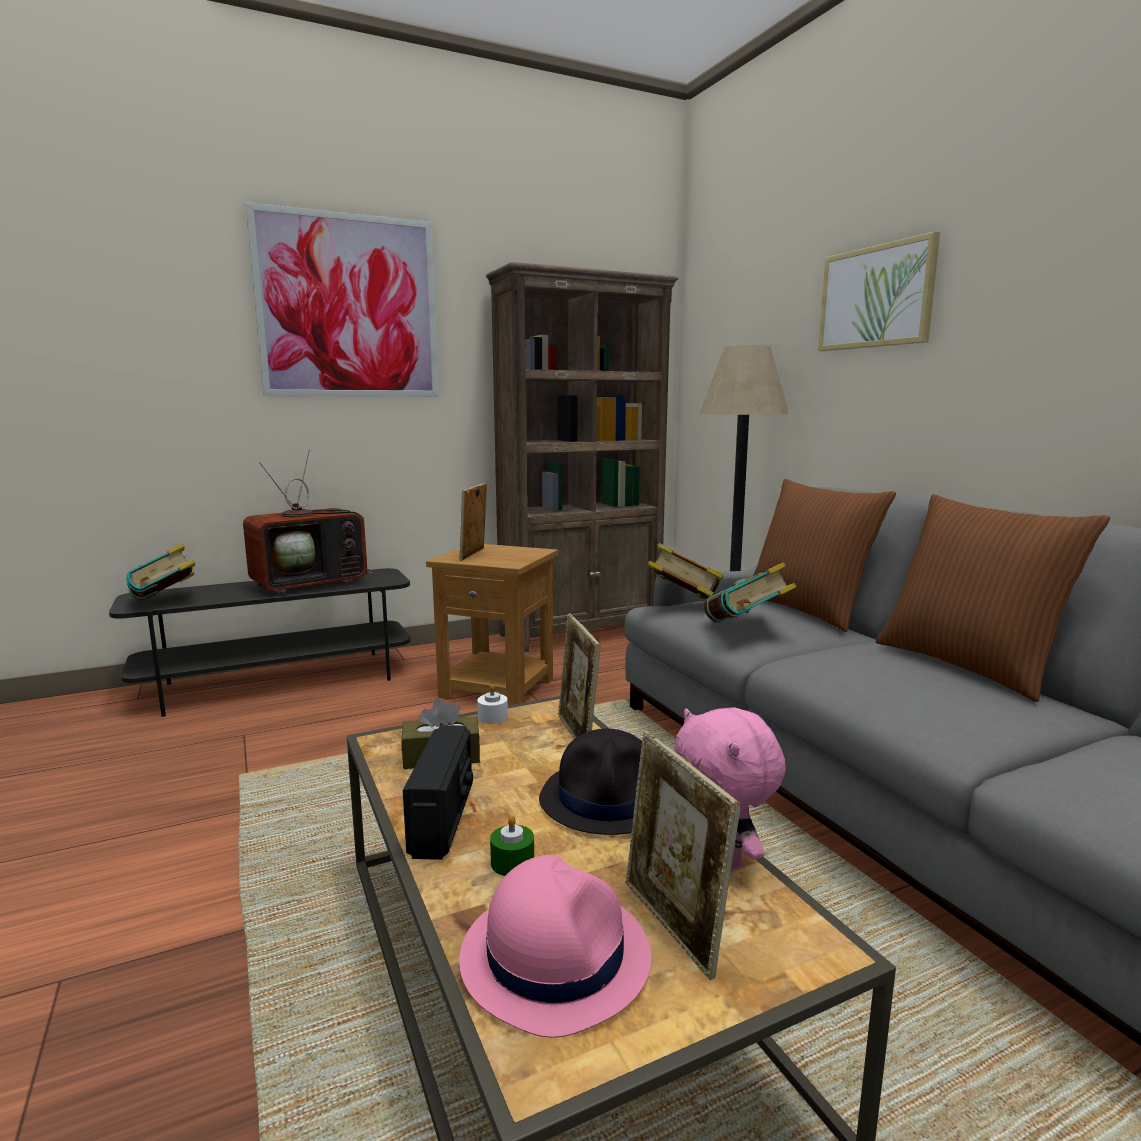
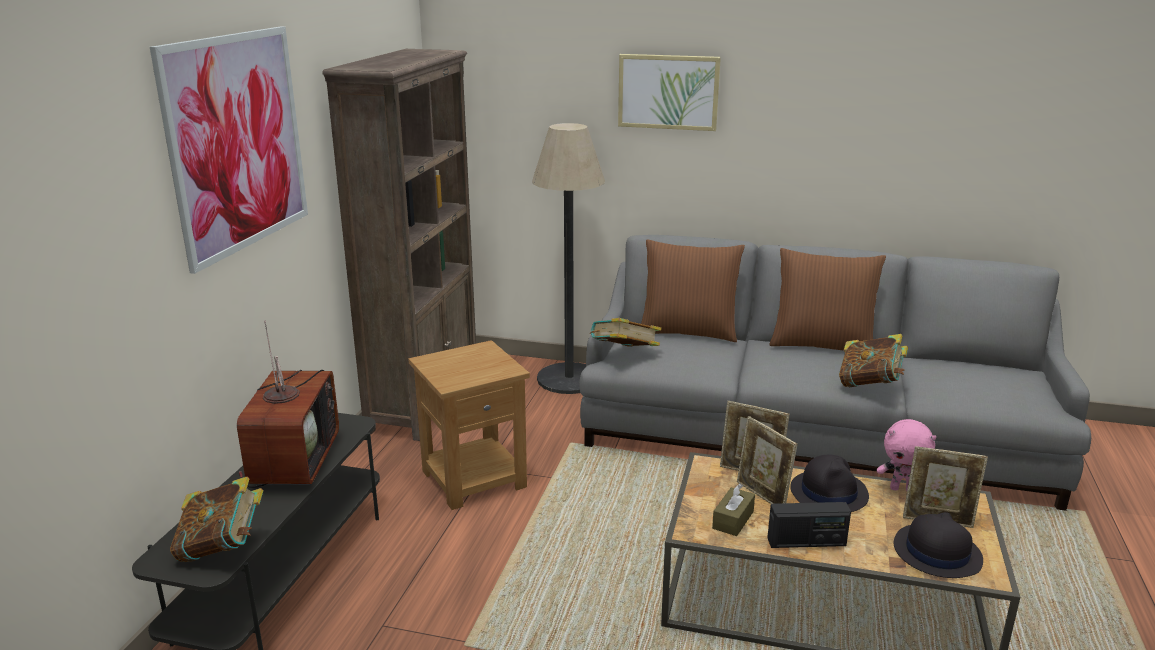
camera: 50 degrees left, 10 degrees up
radio [403,725,473,860] -> radio turned 135 degrees clockwise [767,502,851,548]
picture frame [459,483,487,561] -> picture frame moved to [737,416,798,504]
pink hat [459,855,651,1038] -> black hat [894,512,983,578]
white candle [477,684,508,724] -> none
green candle [490,815,534,876] -> none
book [704,562,797,622] -> book moved to [839,334,908,387]

